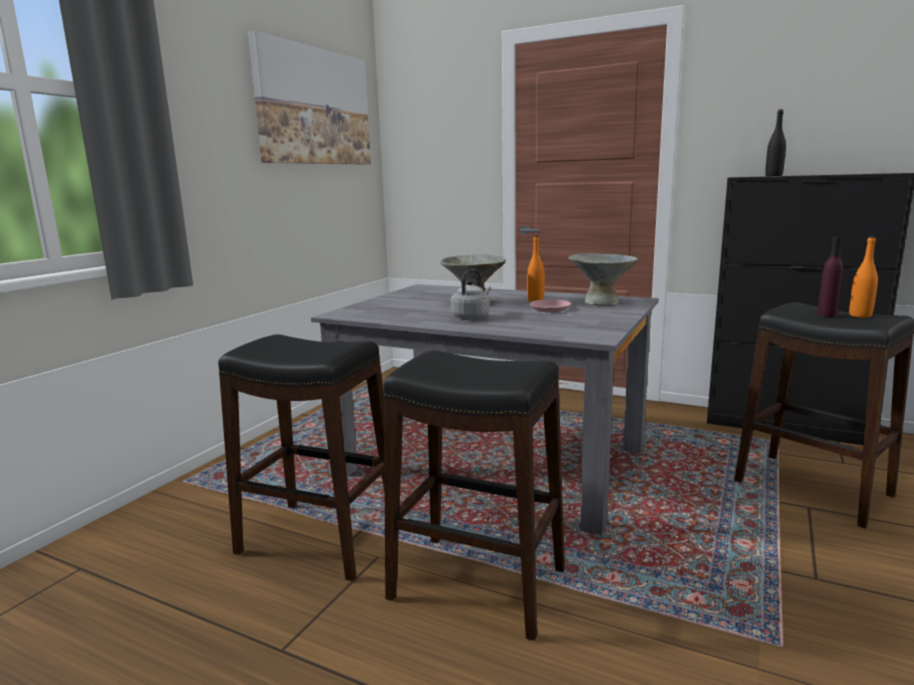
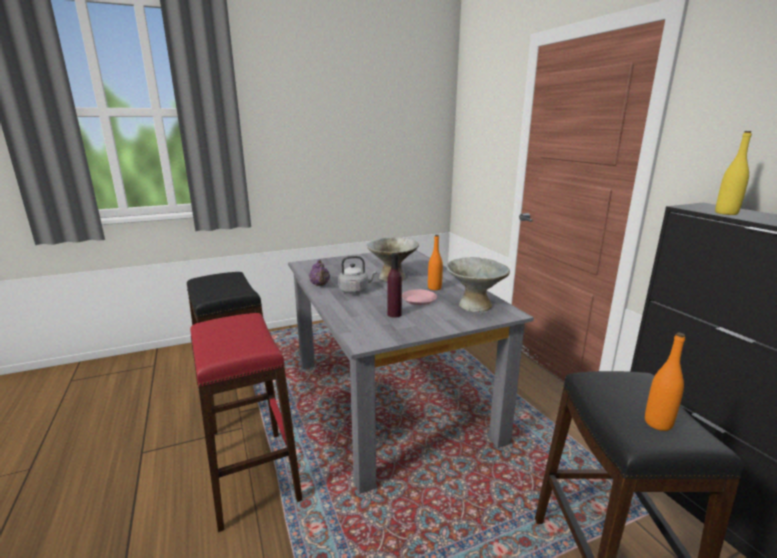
camera: 40 degrees right, 5 degrees up
picture [248,31,371,165] -> none
black stool [383,350,565,641] -> red stool [190,313,302,532]
black bottle [765,109,786,176] -> yellow bottle [715,131,752,215]
purple bottle [817,237,843,317] -> purple bottle moved to [387,253,402,318]
none -> purple teapot [309,259,330,286]

